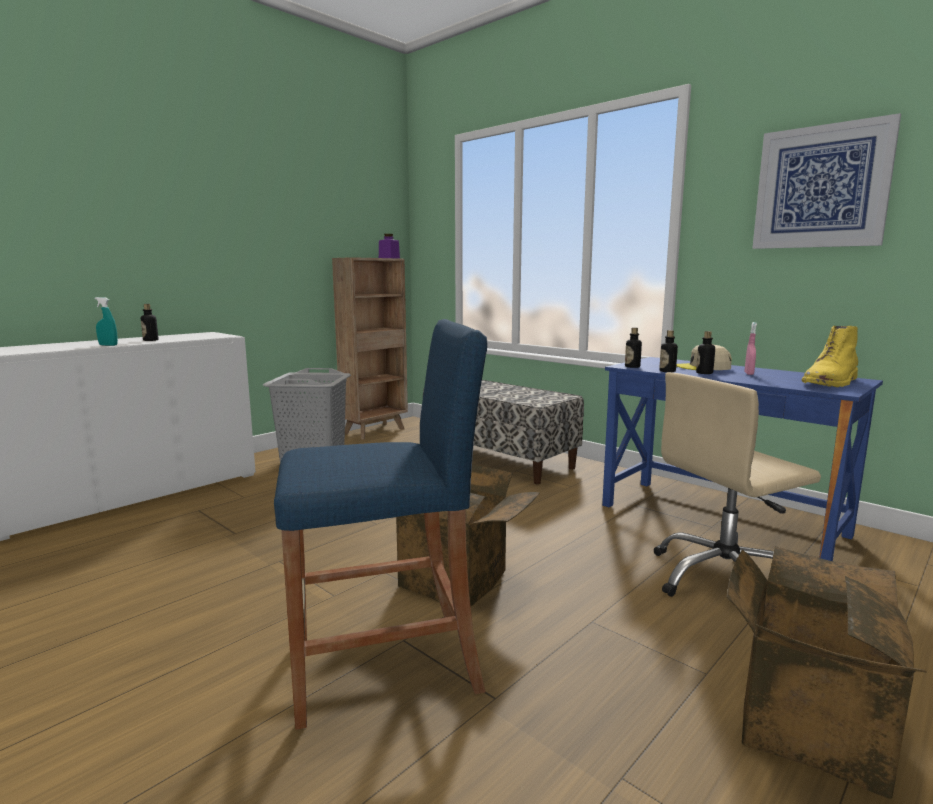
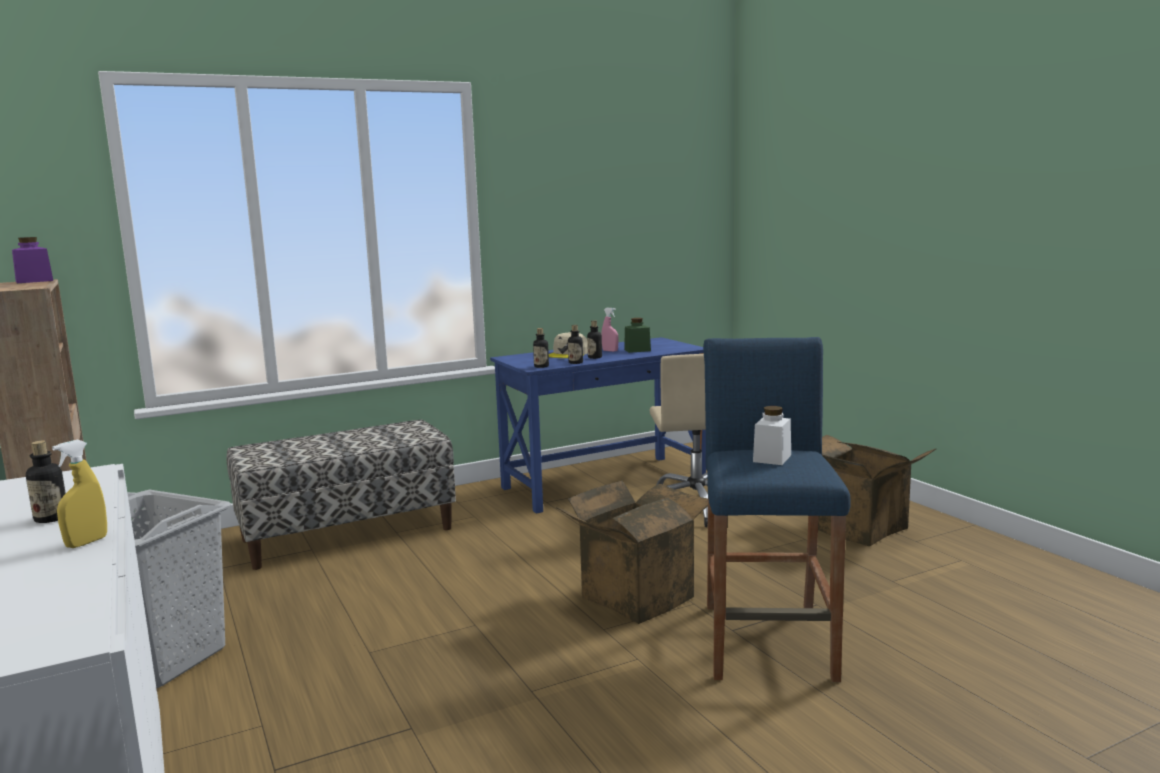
camera: 70 degrees left, 0 degrees up
turquoise spray bottle [94,297,118,346] -> yellow spray bottle [52,440,107,548]
picture [752,113,901,249] -> none
yellow boot [802,326,858,387] -> none
none -> green jar [624,318,651,353]
none -> white jar [753,406,791,465]

